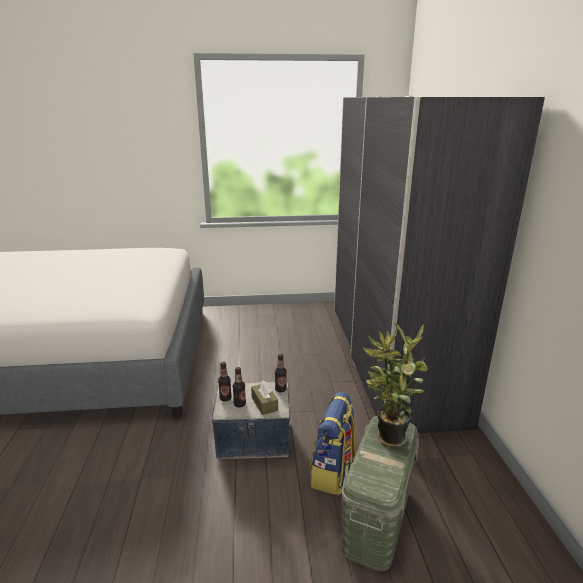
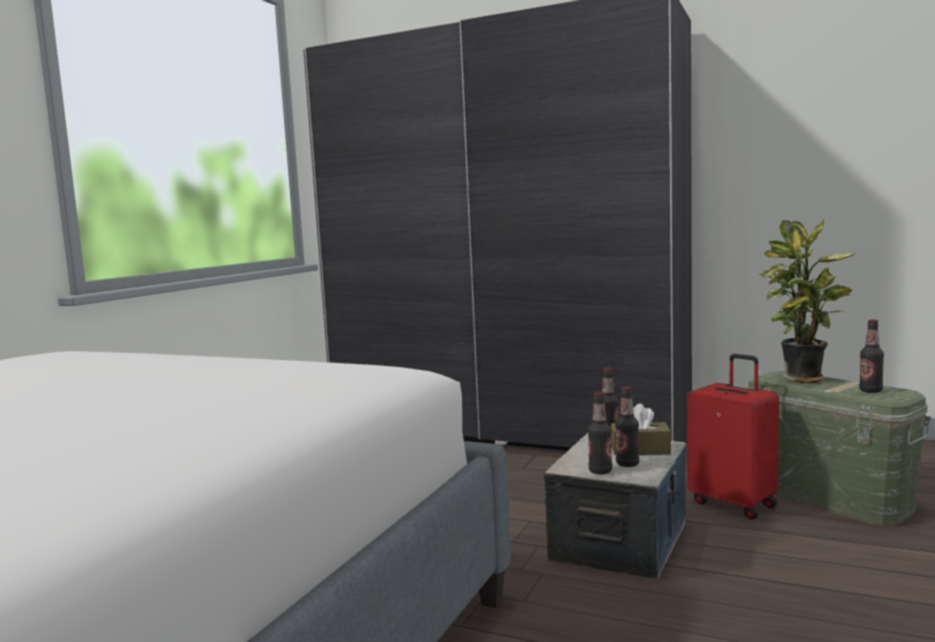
camera: 60 degrees left, 15 degrees down
backpack [310,392,356,495] -> red suitcase [687,354,779,520]
none -> bottle [859,320,884,393]

